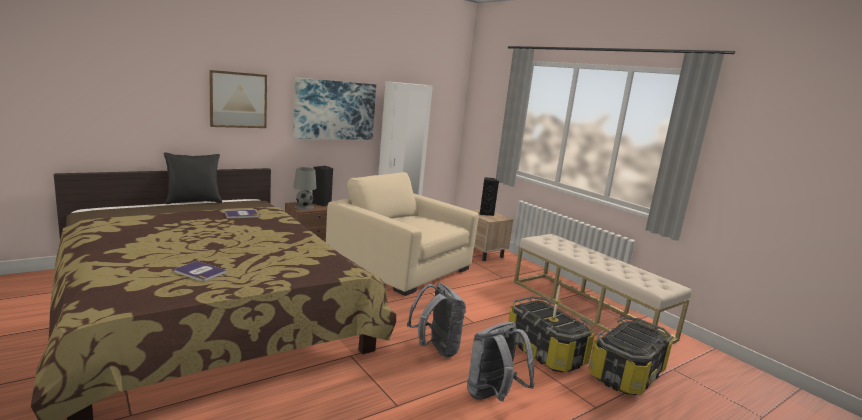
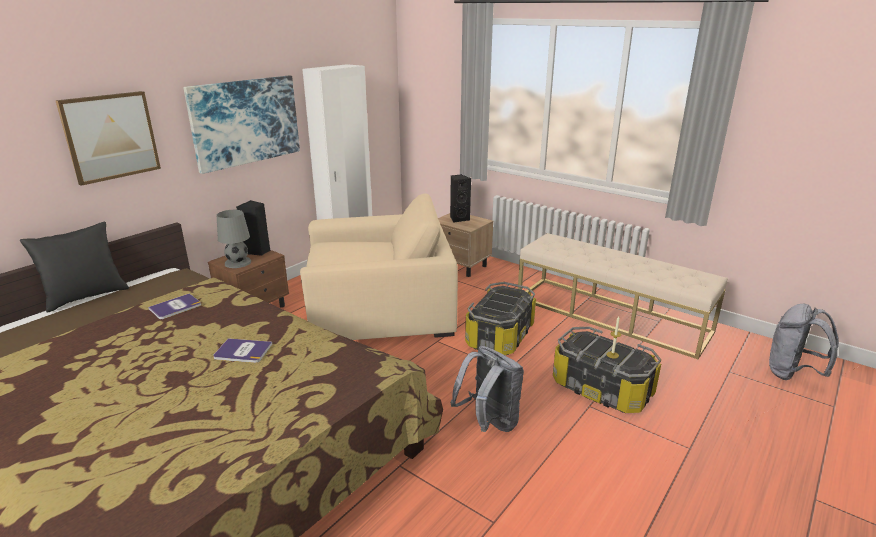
camera: 15 degrees left, 10 degrees up
book [174,261,226,282] -> book moved to [213,338,272,363]
beige armchair [326,172,479,296] -> beige armchair turned 150 degrees clockwise [300,193,458,340]
grey backpack [467,322,535,401] -> grey backpack moved to [769,304,839,380]
storage box [588,317,673,395] -> storage box moved to [465,282,536,355]

